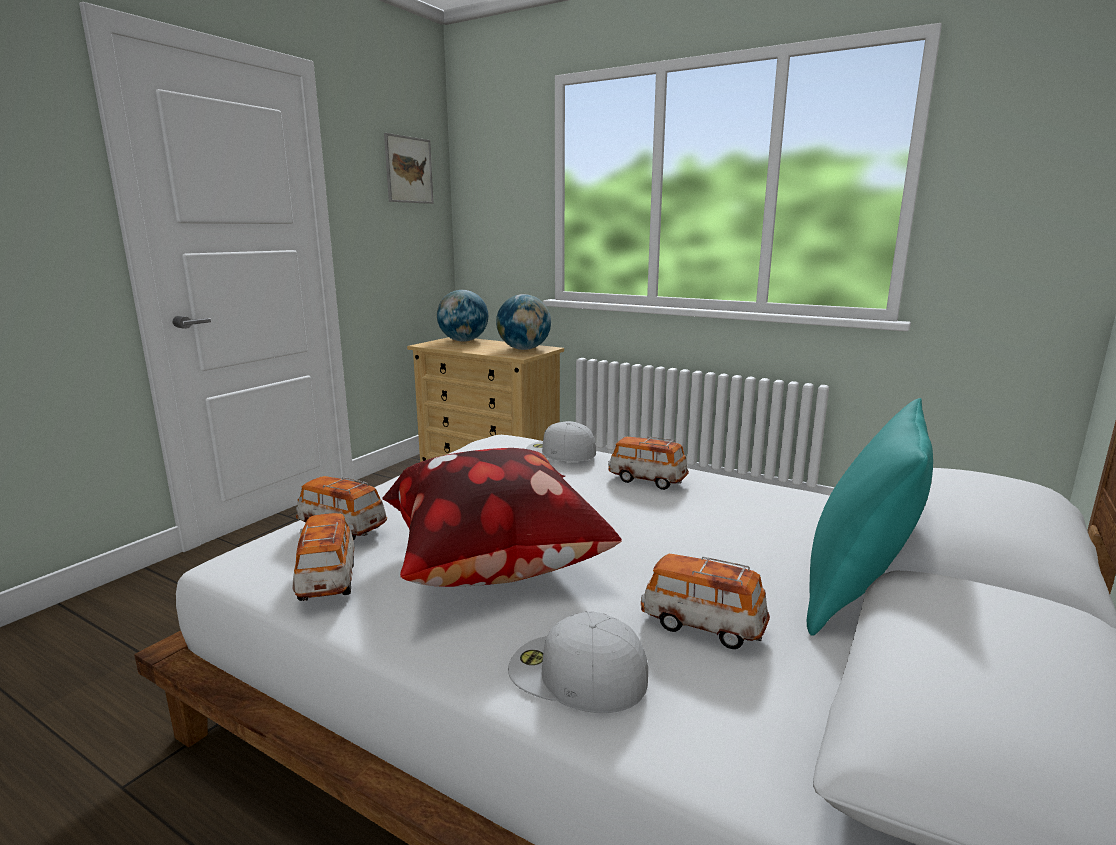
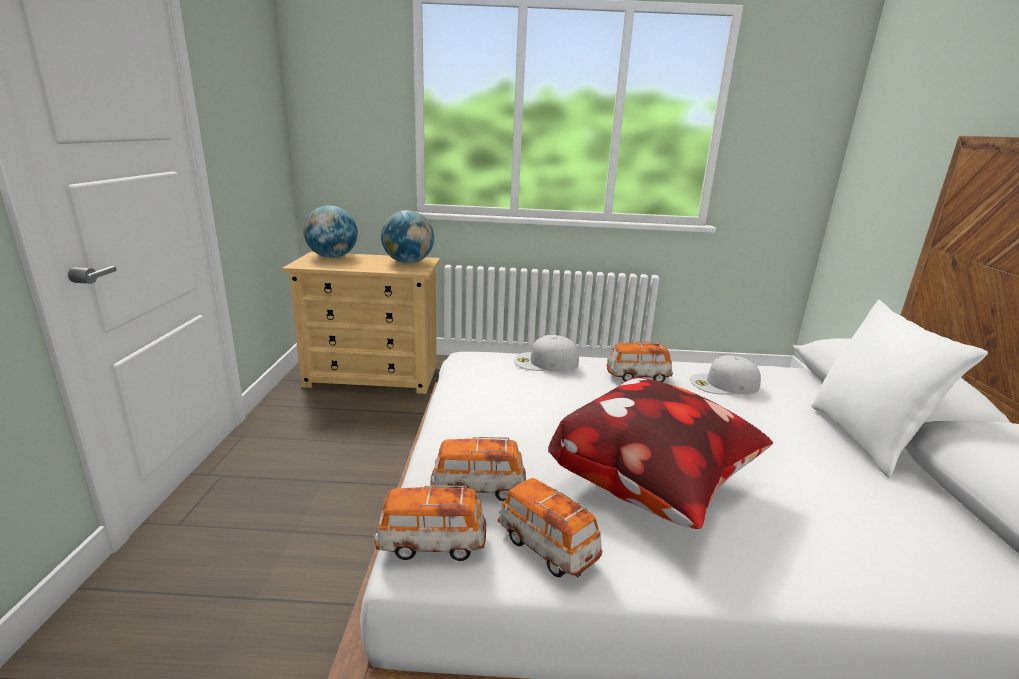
camera: 30 degrees left, 5 degrees up
picture [384,133,434,204] -> none
white cap [508,611,648,713] -> white cap moved to [690,355,761,394]
toy car [641,554,770,649] -> toy car moved to [374,486,486,561]
turquoise pillow [807,398,933,636] -> white pillow [811,300,988,478]

